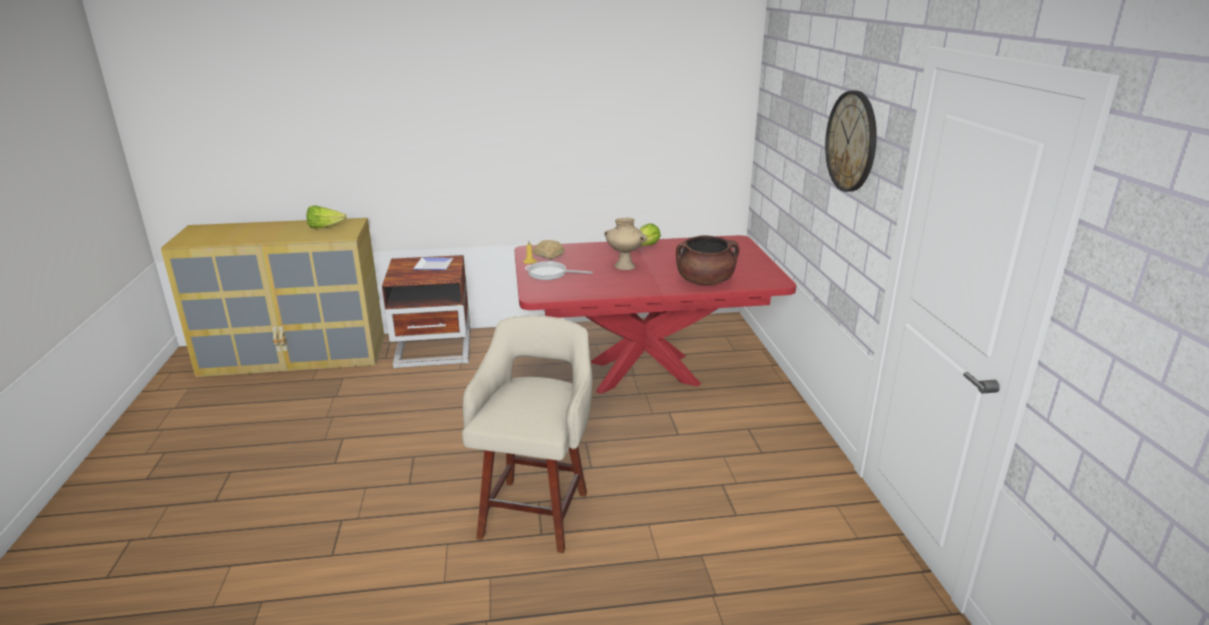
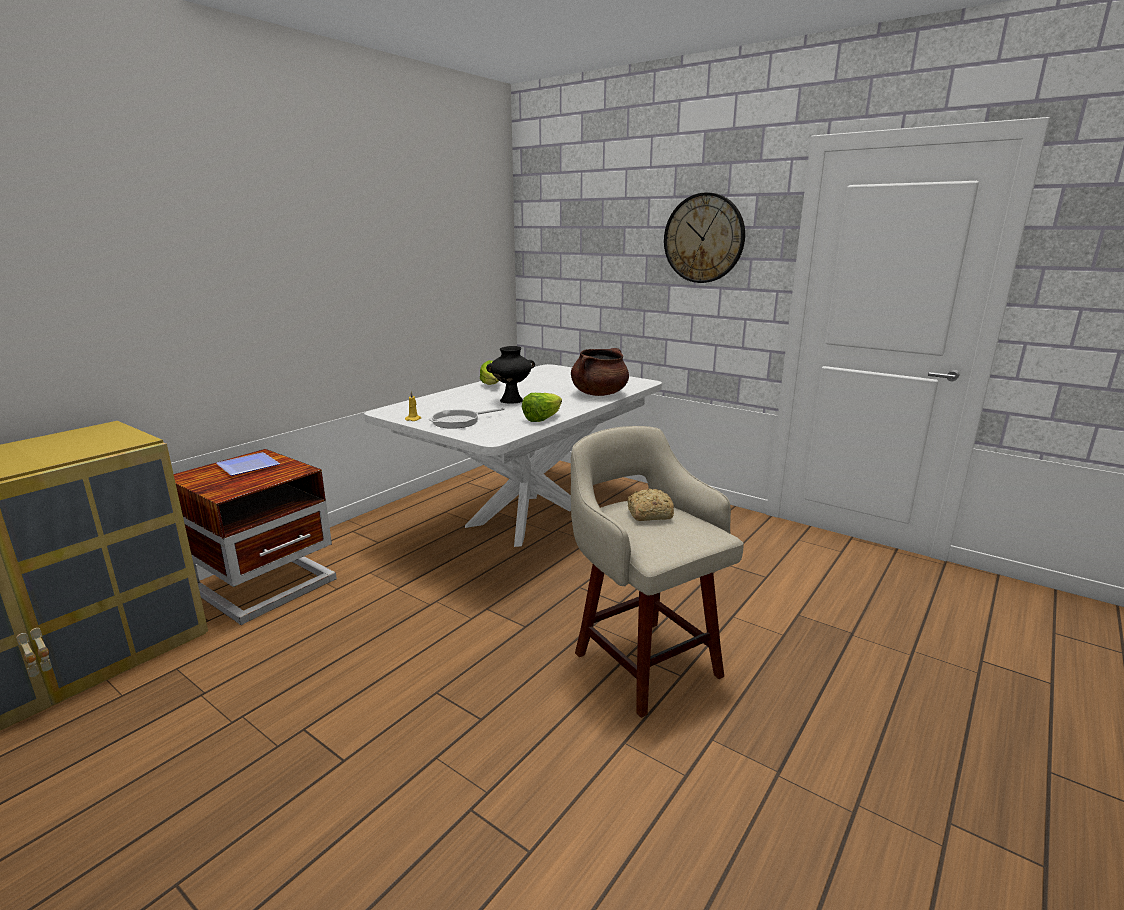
camera: 45 degrees left, 5 degrees down
lettuce [307,205,347,229] -> lettuce moved to [522,393,562,422]
red dining table [515,235,796,394] -> white dining table [364,364,662,547]
bread [533,240,564,259] -> bread moved to [627,489,674,521]
beige vase [604,218,647,270] -> black vase [486,346,535,404]

